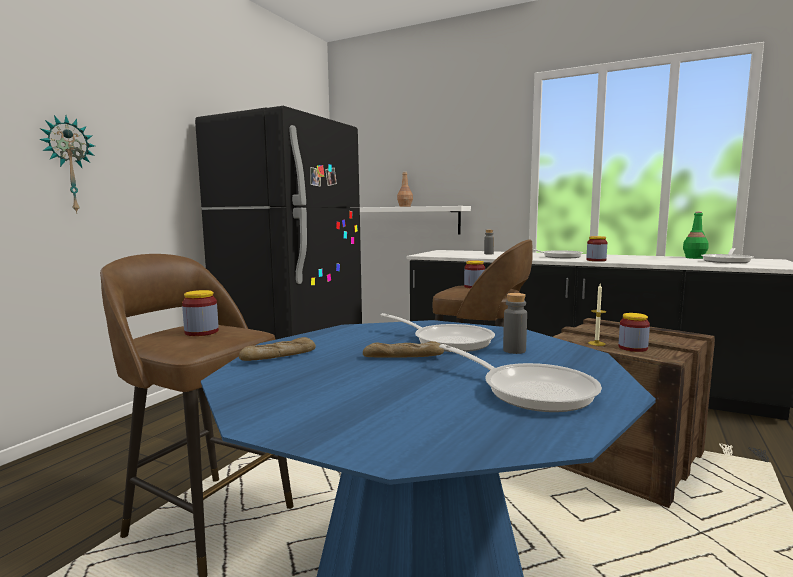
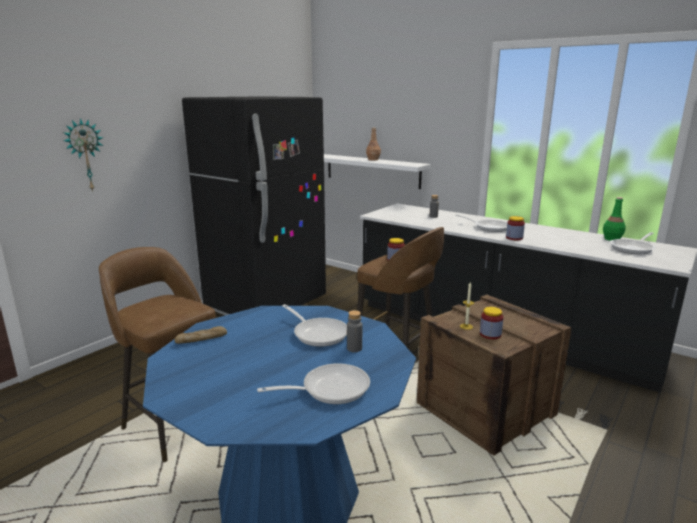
camera: 10 degrees right, 10 degrees up
jar [182,290,219,336] -> none
bread [363,341,444,358] -> none
frying pan [439,344,602,412] -> frying pan turned 75 degrees counterclockwise [257,363,370,404]

